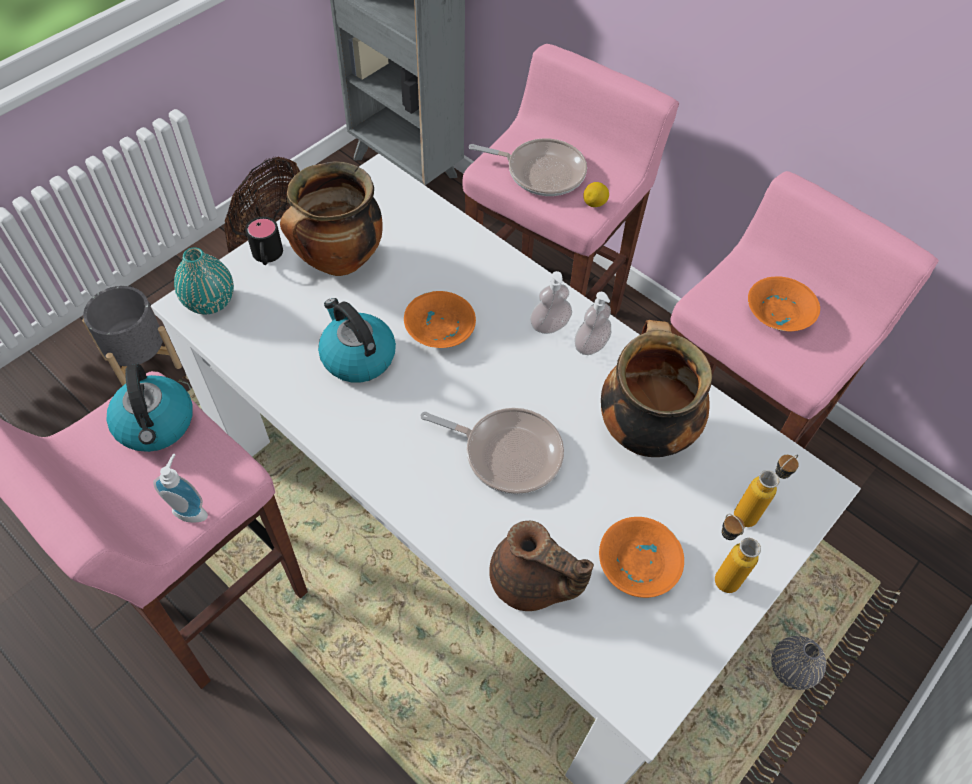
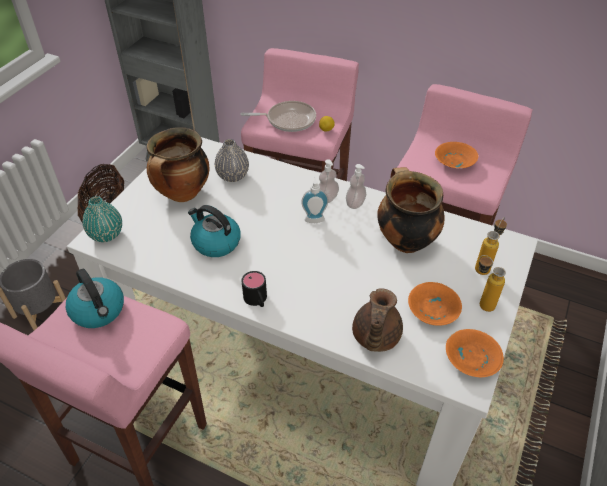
camera: 15 degrees left, 10 degrees down
soap dispenser [153,454,208,523] -> soap dispenser moved to [301,175,329,223]
black mug [245,217,283,265] -> black mug moved to [241,271,267,307]
orange bowl [404,291,476,348] -> orange bowl moved to [446,329,504,377]
frying pan [420,408,564,495] -> none
brown teapot [489,521,594,611] -> brown teapot turned 90 degrees clockwise [352,288,403,352]
grey vase [771,636,826,690] -> grey vase moved to [215,139,249,182]

